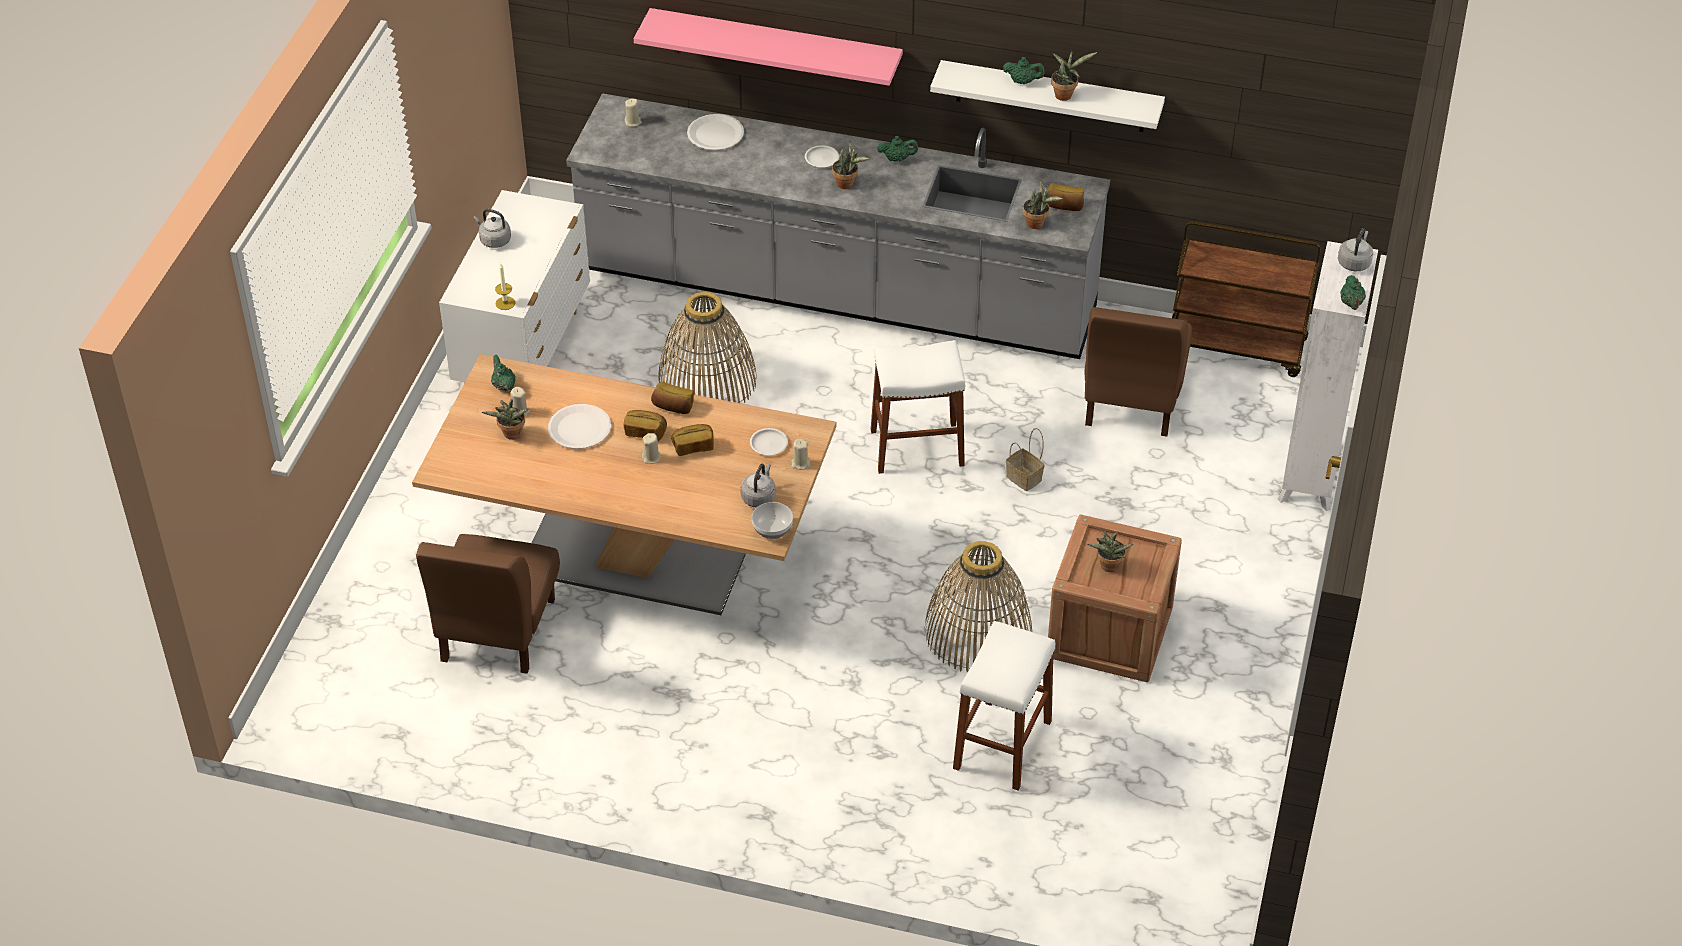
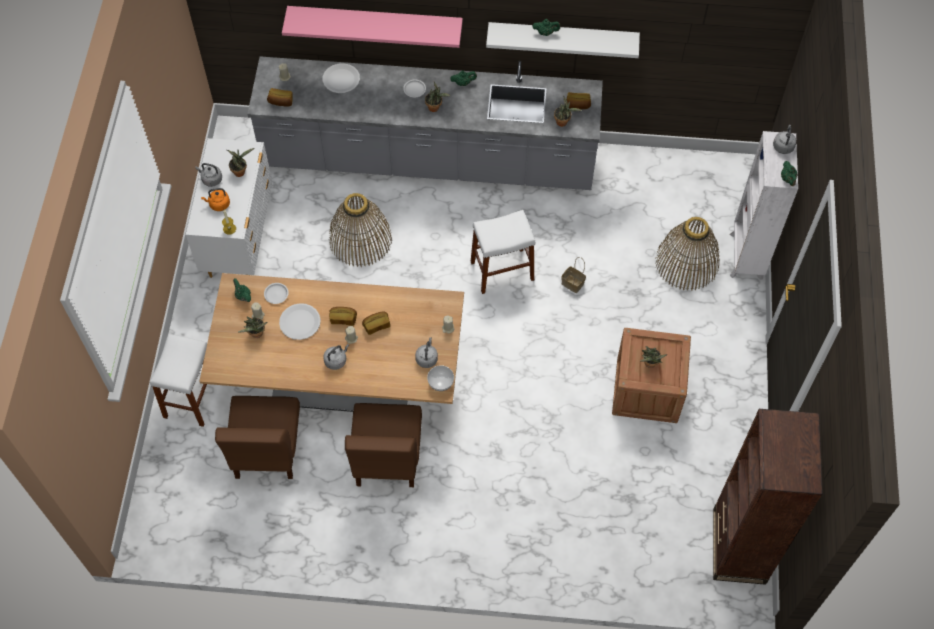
camera: 10 degrees left, 15 degrees up
bread [651,381,694,414] -> bread moved to [267,88,293,107]
white plate [750,428,788,455] -> white plate moved to [264,283,289,304]
basket [924,541,1032,672] -> basket moved to [656,217,720,291]
white stool [953,621,1056,791] -> white stool moved to [150,334,207,427]
potted plant [1051,51,1097,101] -> potted plant moved to [227,148,254,177]
brown chair [1085,307,1192,436] -> brown chair moved to [345,403,422,487]
brown cart [1172,221,1321,377] -> none
none -> orange kettle [201,188,230,211]
none -> grey kettle [323,344,349,370]
none -> brown bookcase [713,409,823,585]

